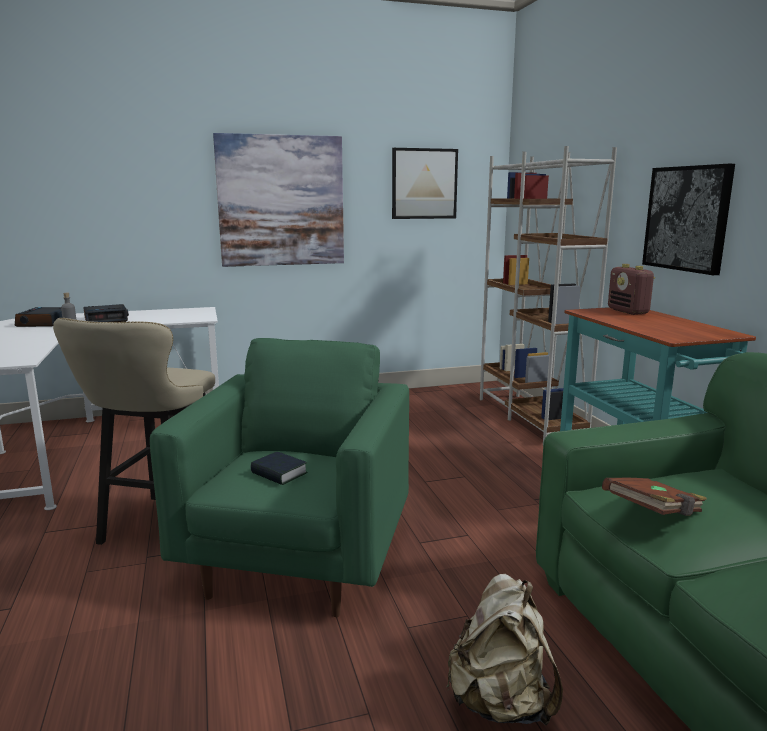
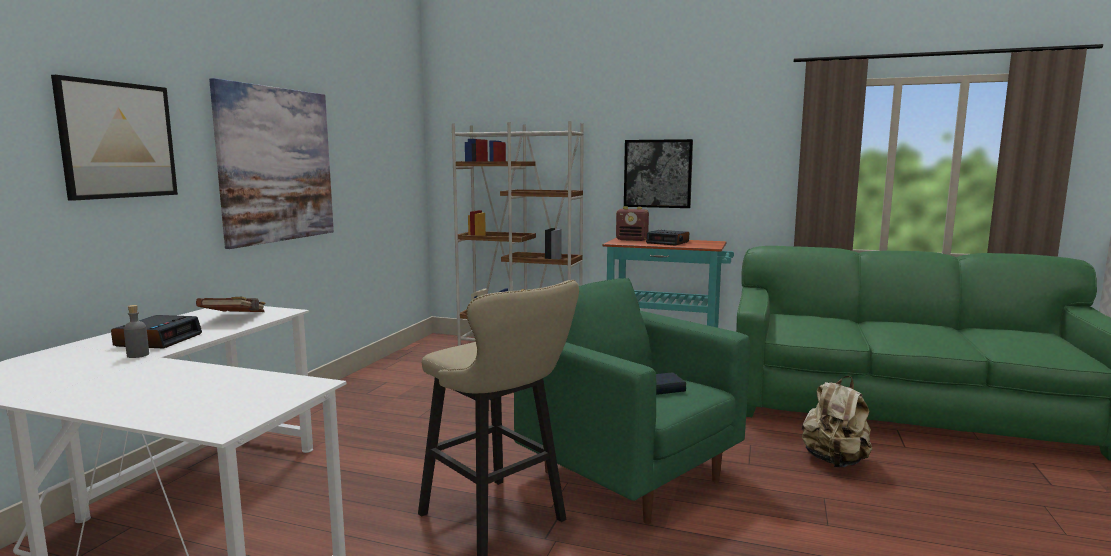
camera: 55 degrees left, 5 degrees down
alarm clock [15,307,62,327] -> alarm clock moved to [646,230,689,246]
picture [392,148,458,219] -> picture moved to [51,75,178,201]
brown book [602,478,707,516] -> brown book moved to [196,297,266,312]

